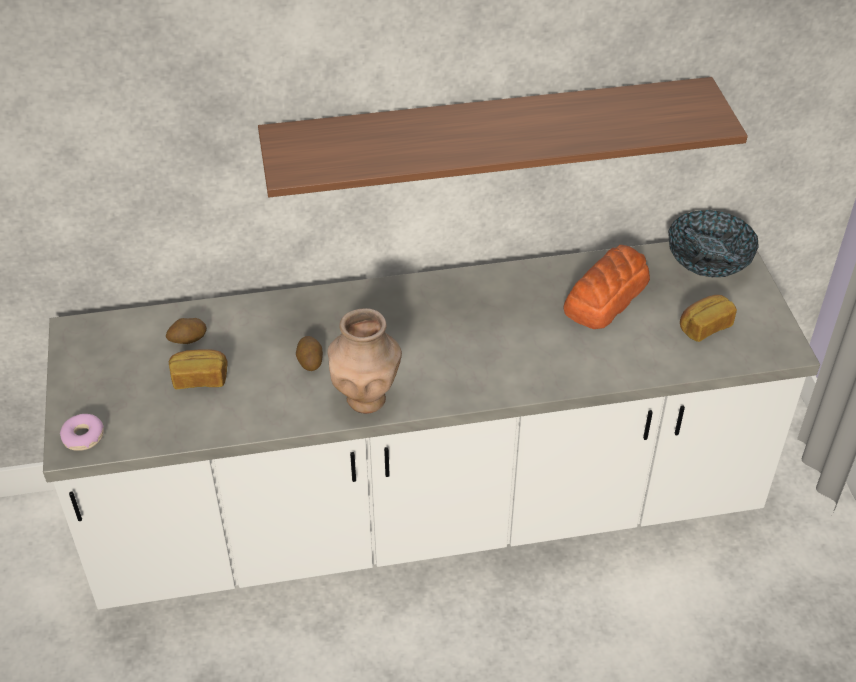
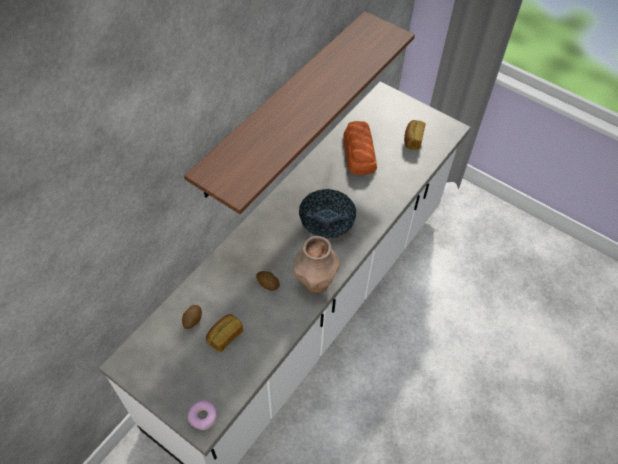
camera: 45 degrees left, 10 degrees up
bowl [668,210,759,277] -> bowl moved to [299,189,356,238]

